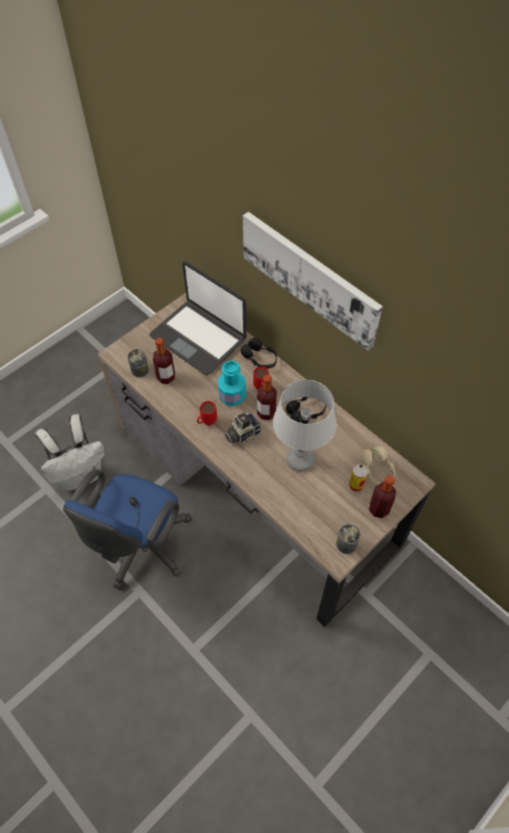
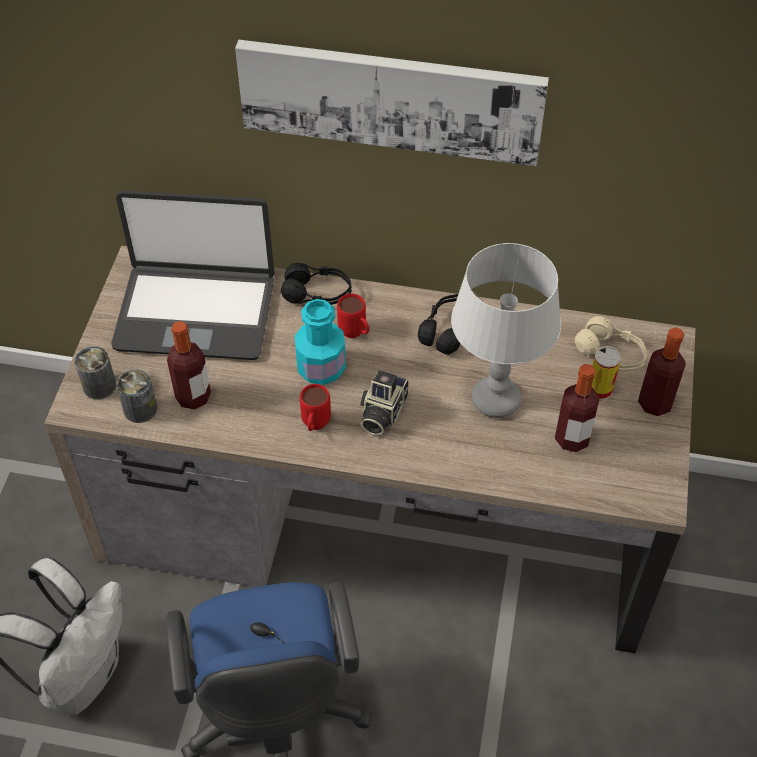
camera: 35 degrees left, 5 degrees down
bottle [257,375,277,420] -> bottle moved to [555,364,600,452]
can [336,524,360,554] -> can moved to [75,346,116,400]

